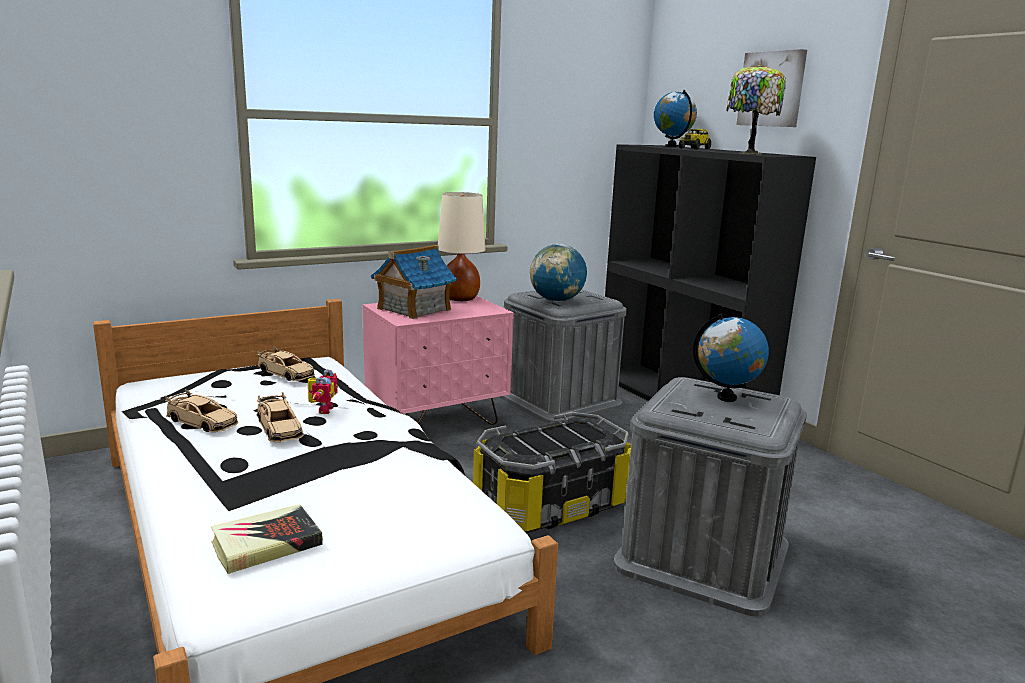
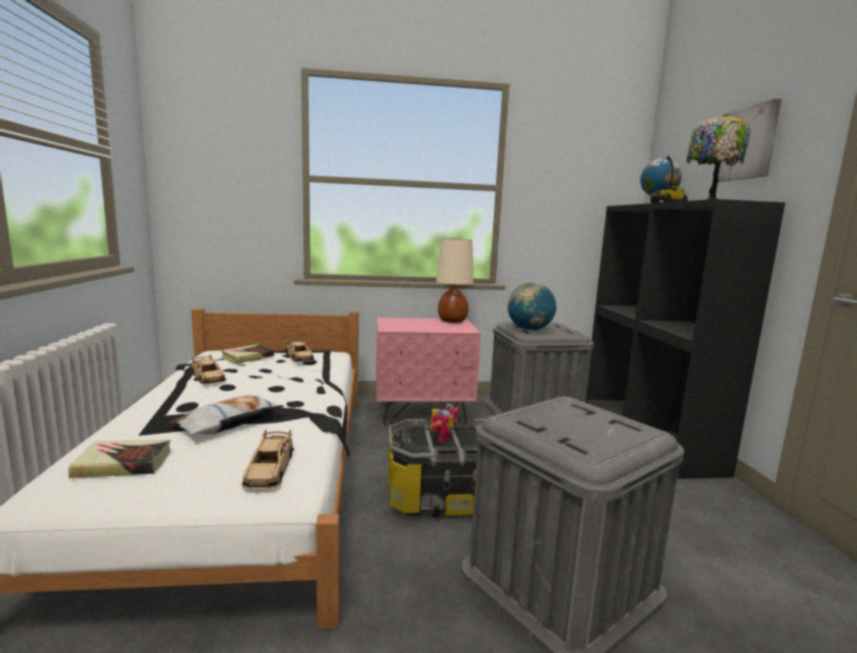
camera: 25 degrees right, 5 degrees down
beige toy car [256,392,304,442] -> beige toy car moved to [241,429,294,489]
toy robot [308,369,338,414] -> toy robot moved to [430,403,459,442]
toy house [371,245,457,319] -> none
globe [693,314,769,402] -> none
none -> pillow [169,395,284,435]
none -> book [221,344,274,364]

